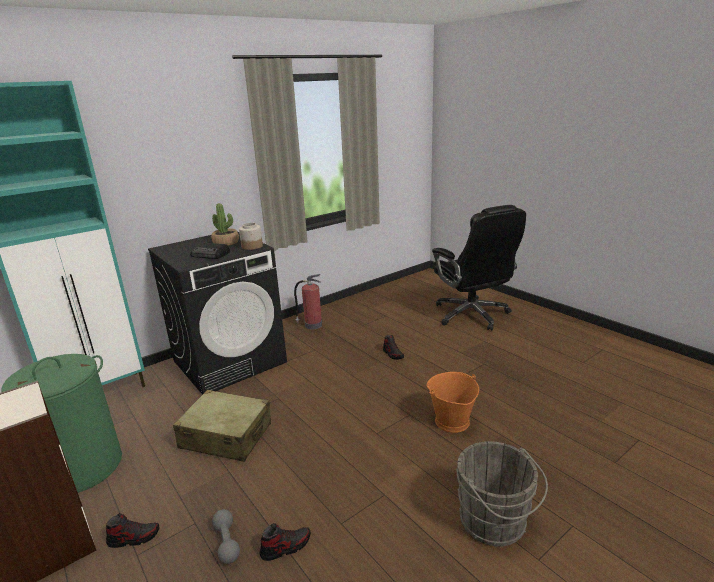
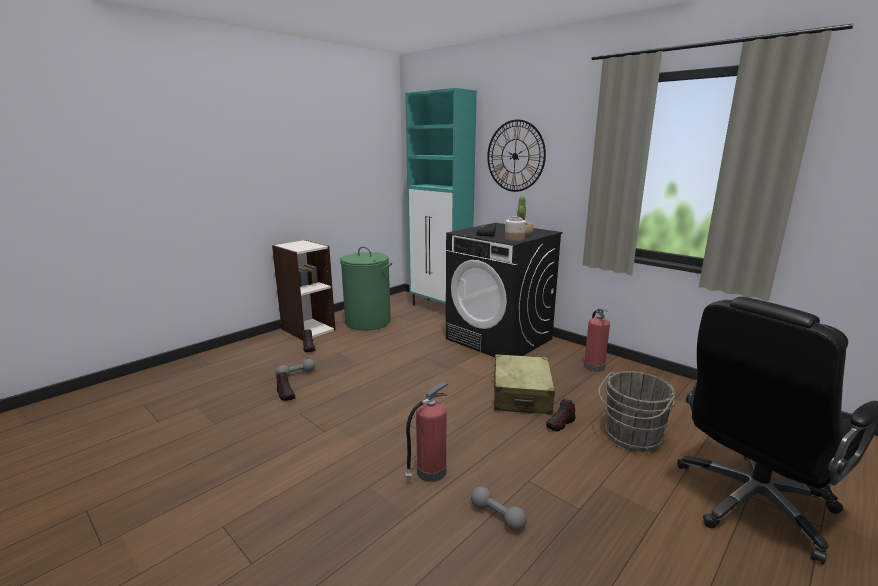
camera: 80 degrees right, 5 degrees down
beige suitcase [173,390,271,462] -> beige suitcase moved to [494,354,555,415]
orange bucket [426,372,479,433] -> fire extinguisher [405,381,448,482]
grey bucket [456,441,548,547] -> grey bucket moved to [598,371,675,452]
none -> grey dumbbell [471,486,527,531]
none -> wall clock [487,120,546,192]

